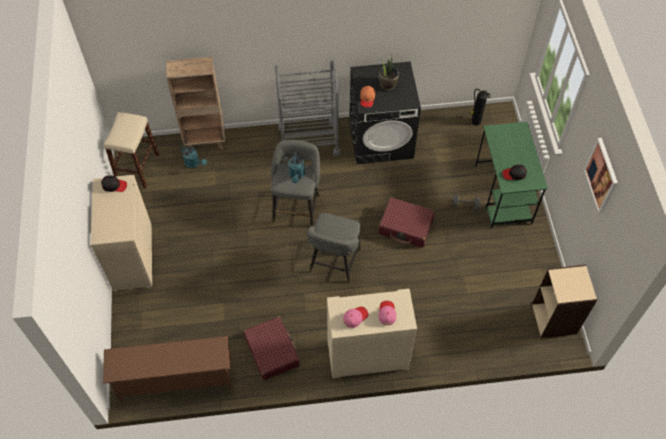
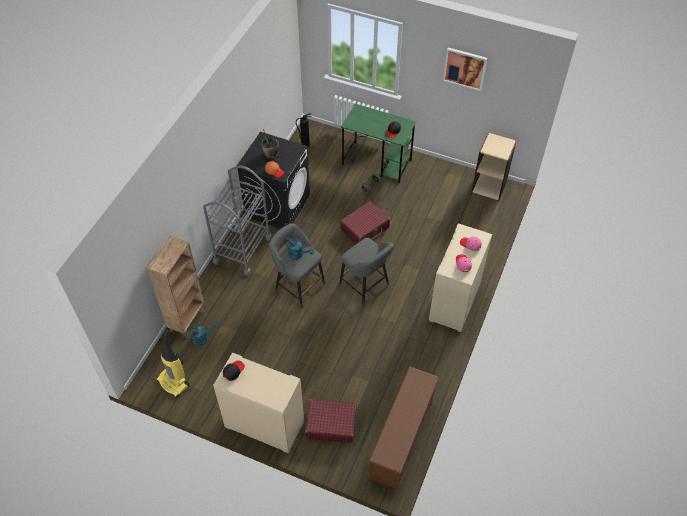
camera: 60 degrees left, 5 degrees down
beige stool [104,112,159,188] -> vacuum cleaner [156,330,189,398]
red suitcase [244,316,300,380] -> red suitcase moved to [305,399,357,443]

